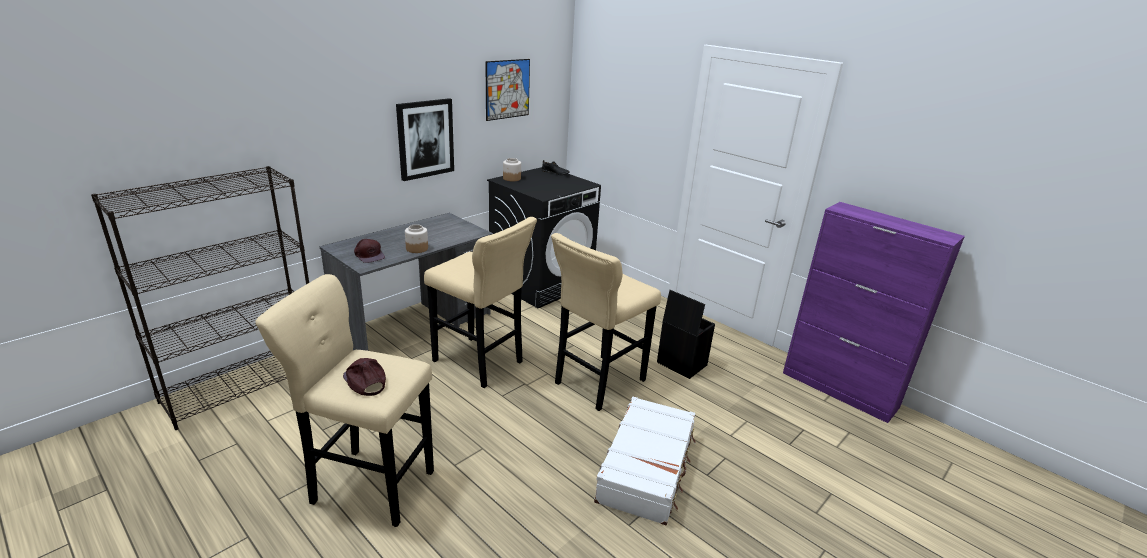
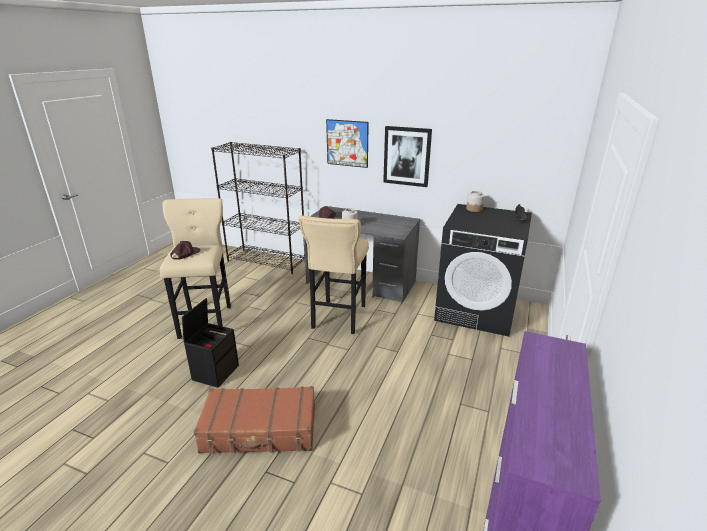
camera: 70 degrees right, 0 degrees up
picture [485,59,530,121] -> picture moved to [326,119,369,168]
beige stool [551,233,661,411] -> none
white suitcase [594,396,696,525] -> brown suitcase [193,386,315,454]
black storage box [657,290,715,379] -> black storage box moved to [182,298,239,388]

